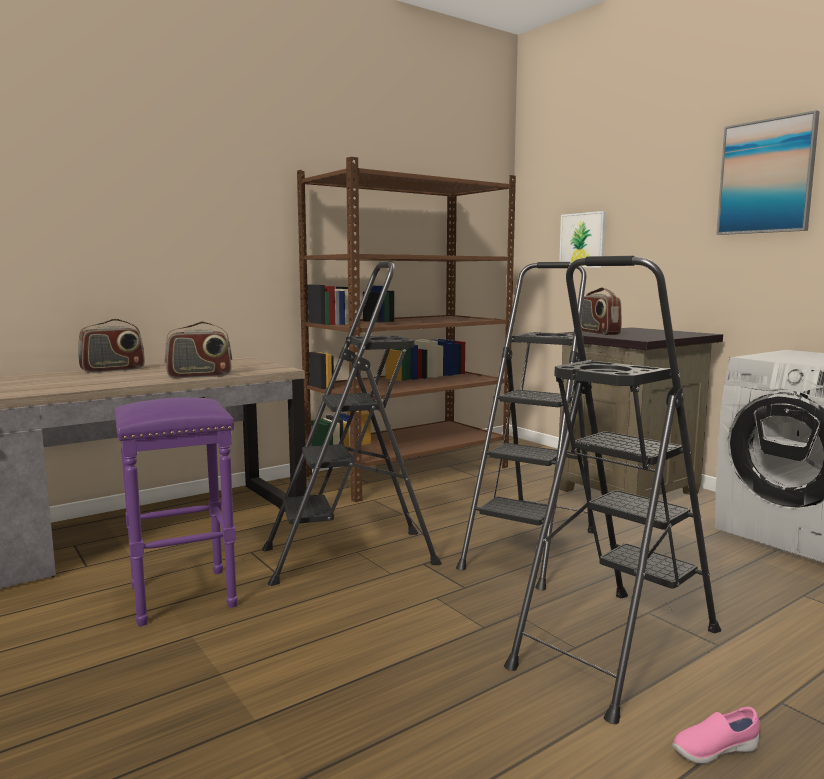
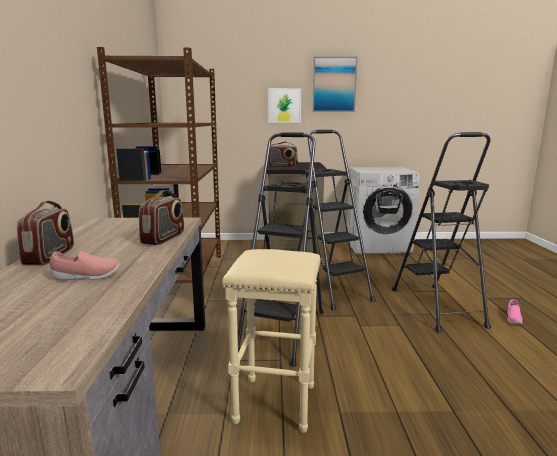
camera: 55 degrees left, 5 degrees up
purple stool [114,398,238,626] -> beige stool [222,249,321,433]
picture [559,211,606,268] -> picture moved to [268,88,301,123]
none -> pink shoe [50,251,120,280]

